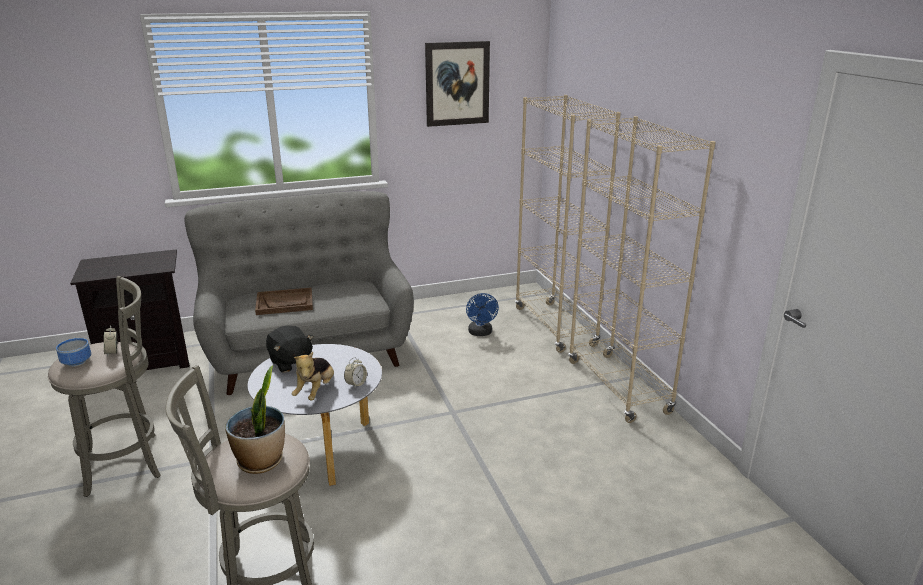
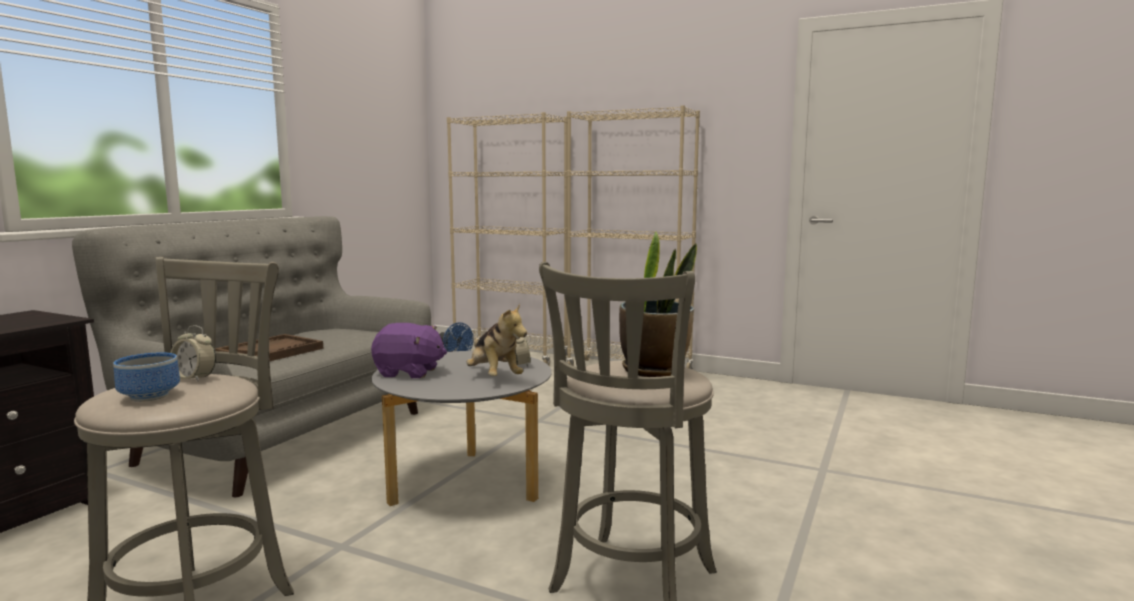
camera: 45 degrees left, 15 degrees down
black plush toy [266,326,314,373] -> purple plush toy [371,323,447,378]
picture [425,41,490,127] -> none

